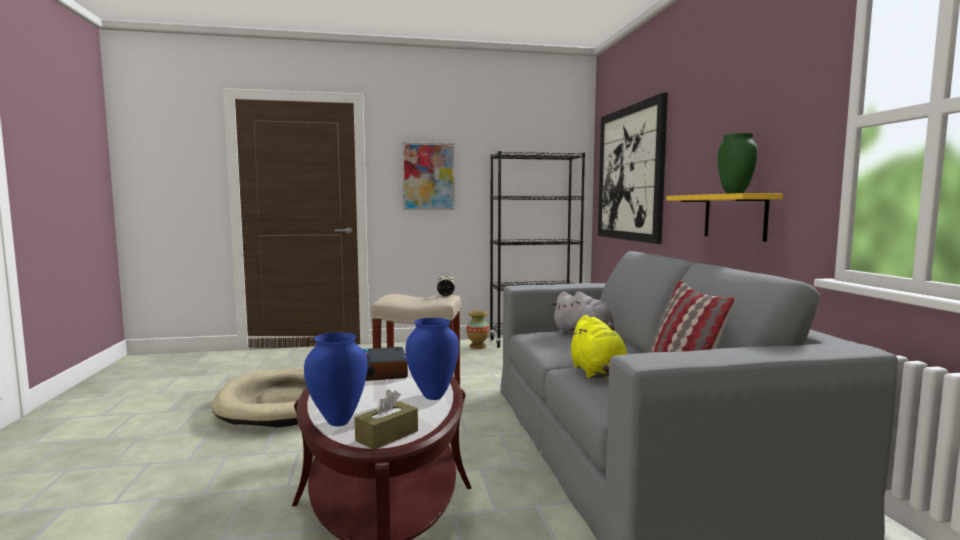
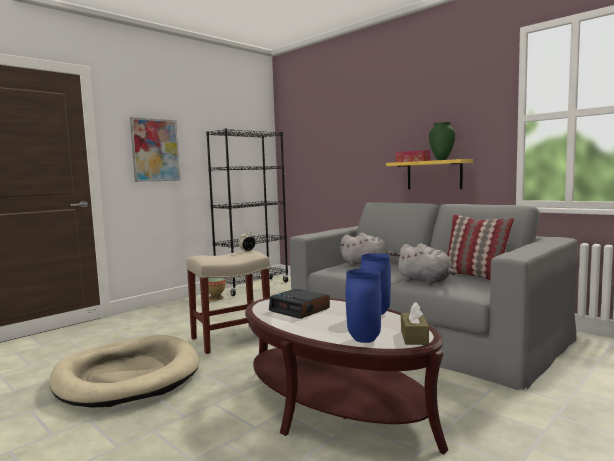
camera: 35 degrees left, 0 degrees up
yellow plush toy [569,315,627,379] -> grey plush toy [395,243,456,284]
picture [598,93,668,244] -> none
none -> tissue box [395,150,430,162]

